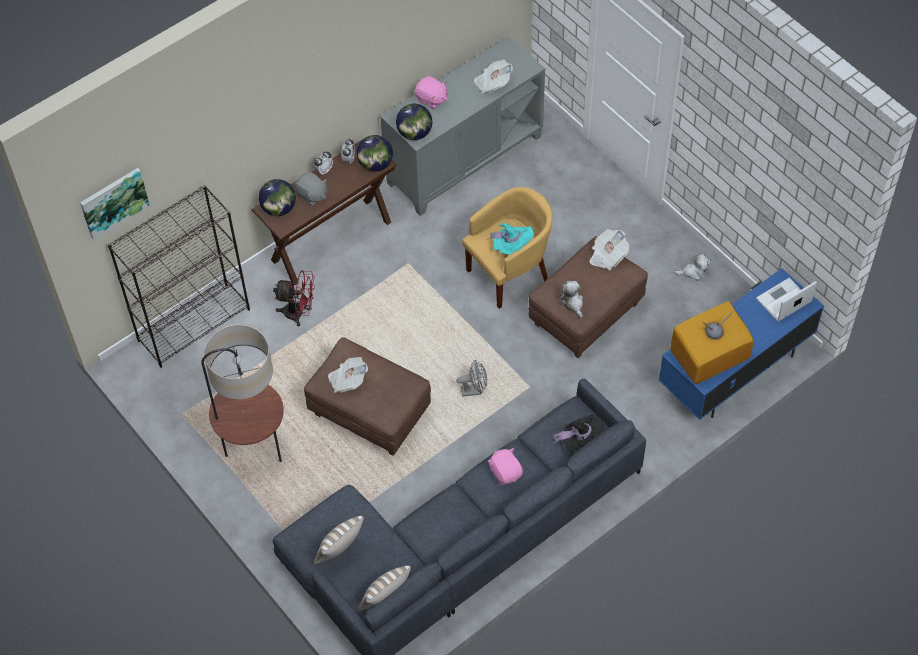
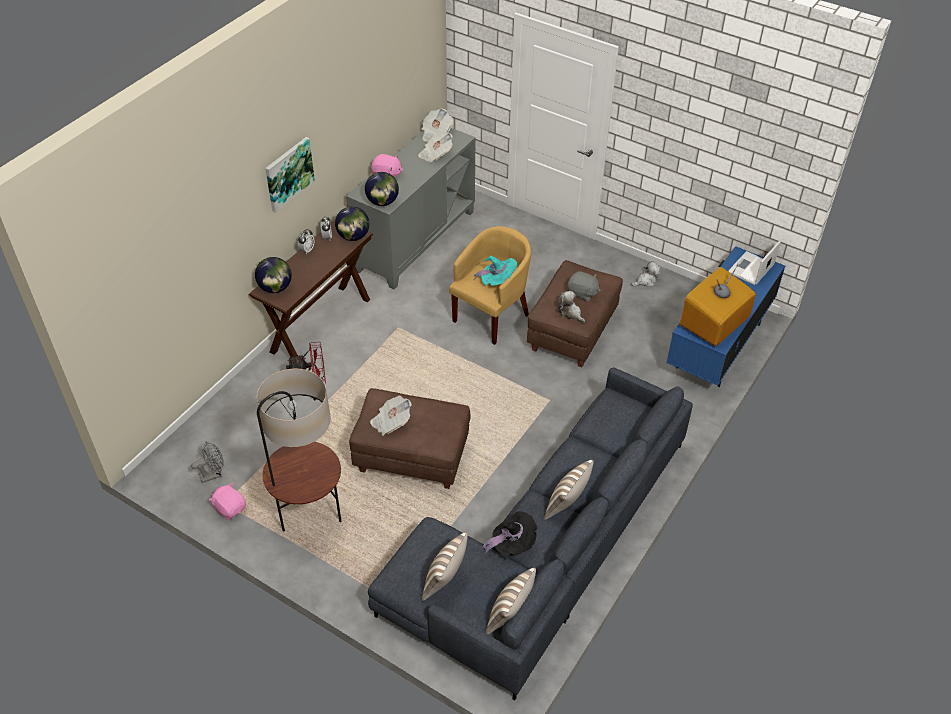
camera: 20 degrees left, 10 degrees down
picture [80,168,150,240] -> picture moved to [265,137,315,213]
black bookcase [108,185,250,368] -> none
grey plush toy [294,172,327,206] -> grey plush toy moved to [568,271,601,302]
grey fan [456,360,487,397] -> grey fan moved to [191,442,224,483]
pink plush toy [488,448,523,485] -> pink plush toy moved to [209,482,246,520]
black hat [553,414,604,453] -> black hat moved to [482,511,538,558]
newspaper [589,229,629,270] -> newspaper moved to [422,109,453,142]
none -> pillow [544,460,594,520]

